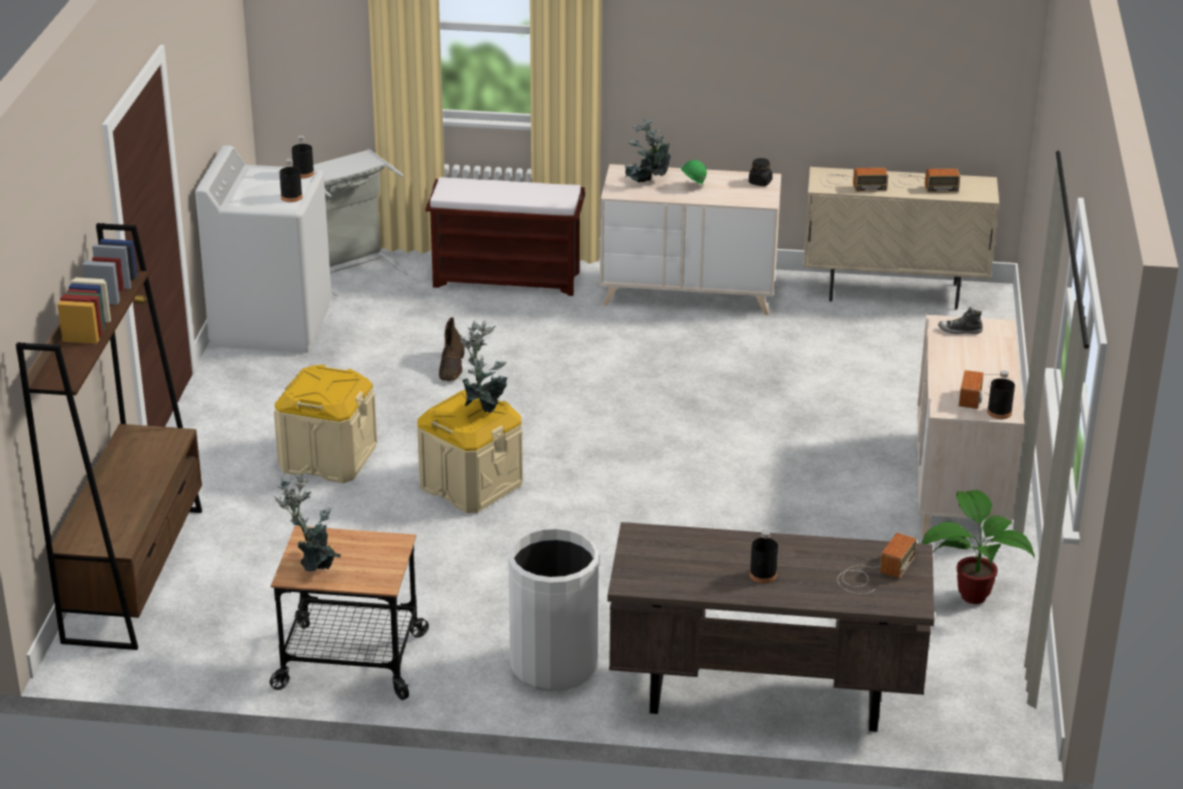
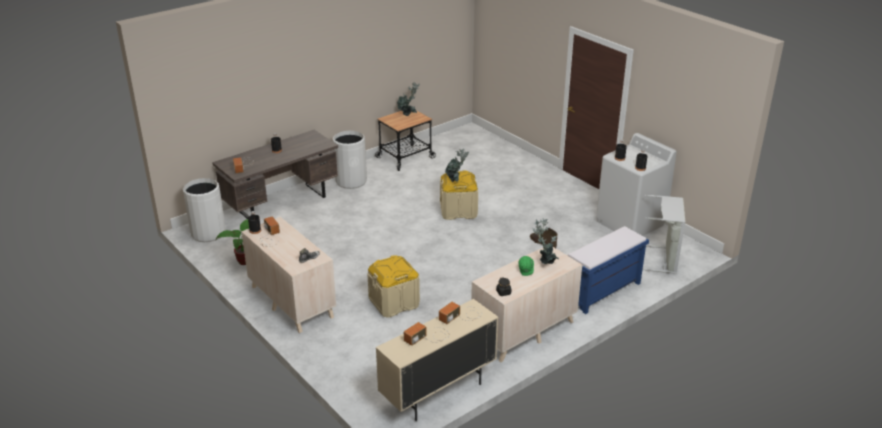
camera: 135 degrees right, 0 degrees up
brown bookcase [16,223,202,650] -> none
beige storage box [274,365,377,483] -> beige storage box moved to [367,256,420,318]
brown bench [426,177,585,296] -> blue bench [568,226,649,314]
none -> white trash can [183,178,226,242]

